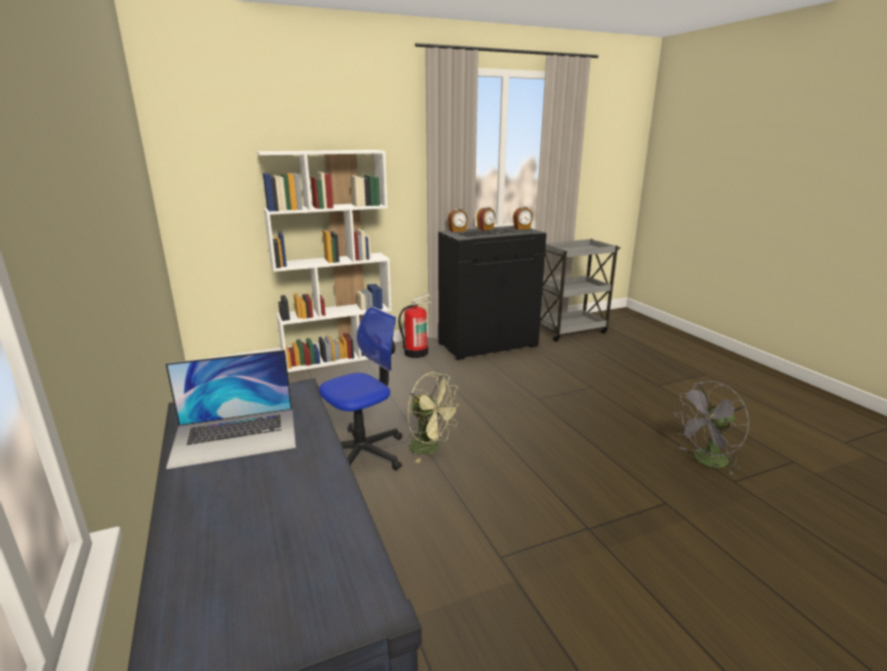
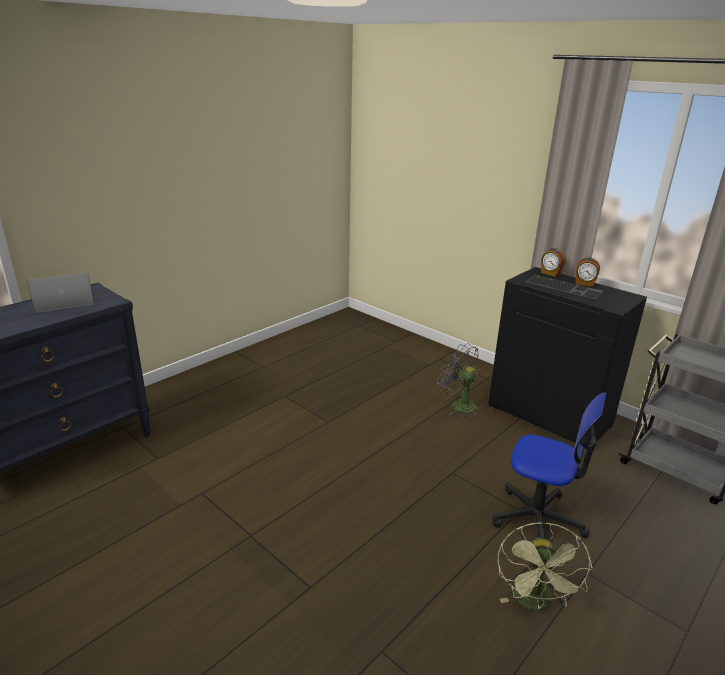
camera: 65 degrees right, 5 degrees up
laptop [165,350,296,469] -> laptop turned 105 degrees clockwise [27,273,94,313]
white bookcase [256,150,393,372] -> none
office chair [319,307,402,470] -> office chair moved to [493,392,606,539]
fire extinguisher [398,294,432,358] -> none
green fan [407,372,461,463] -> green fan moved to [498,523,592,611]
alarm clock [513,207,533,230] -> none
grey fan [673,381,749,475] -> grey fan moved to [437,343,479,418]

